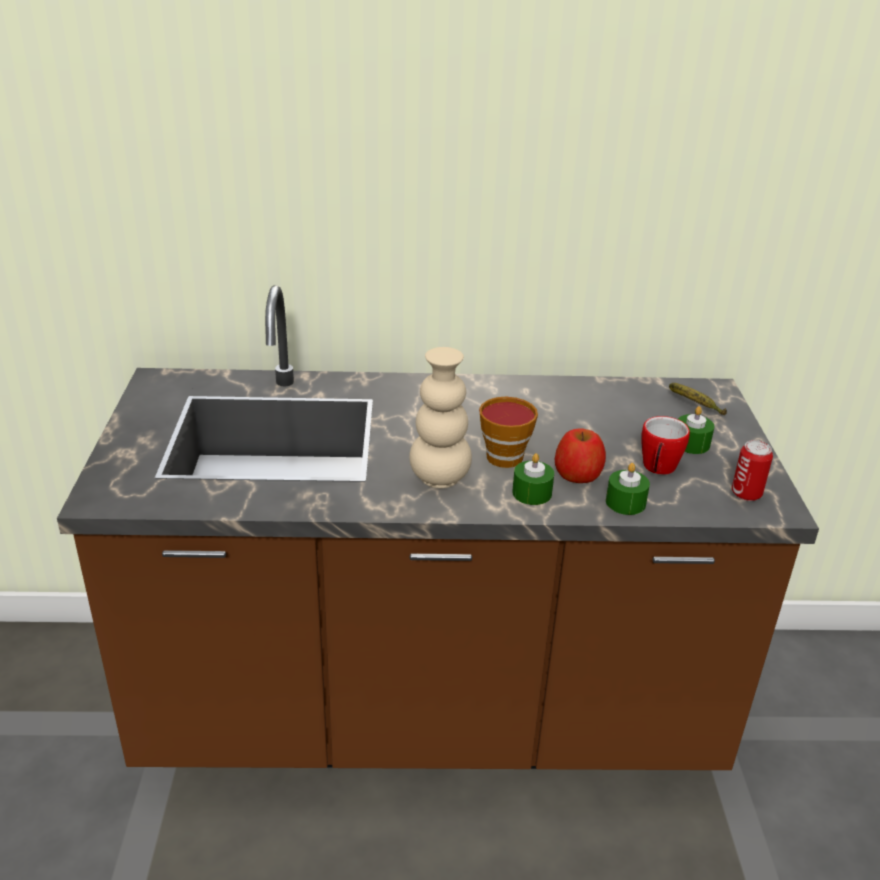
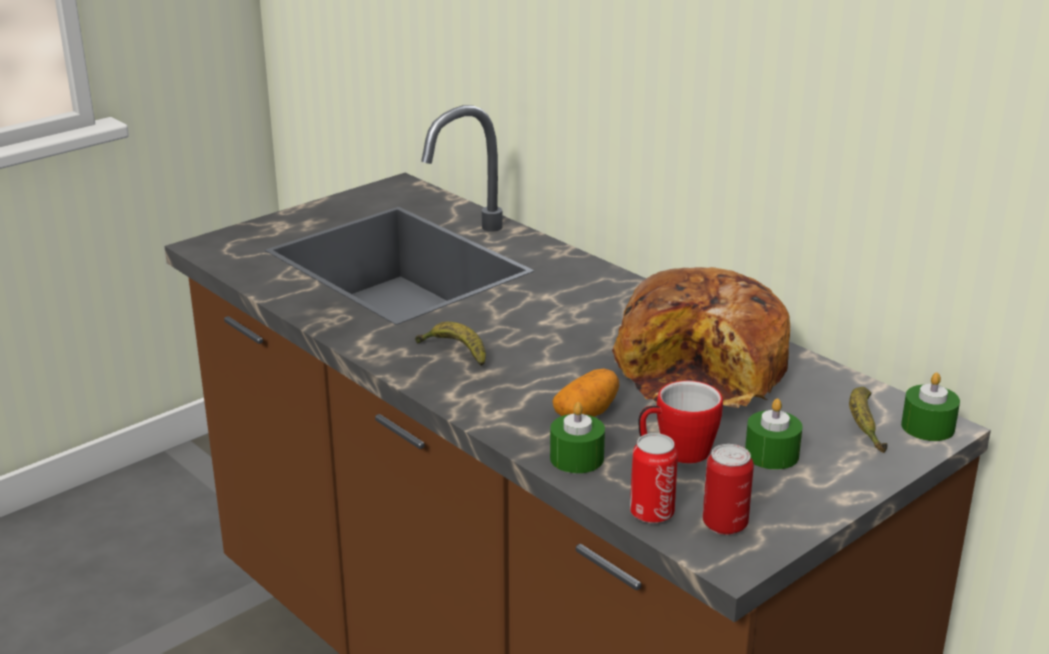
camera: 50 degrees right, 5 degrees down
beige vase [409,347,472,488] -> banana [415,322,486,366]
cup [479,397,538,468] -> none
green candle [512,453,554,505] -> green candle moved to [901,373,960,441]
apple [555,429,606,483] -> potato [552,368,619,417]
none -> bread [612,267,790,408]
none -> can [630,433,678,524]

